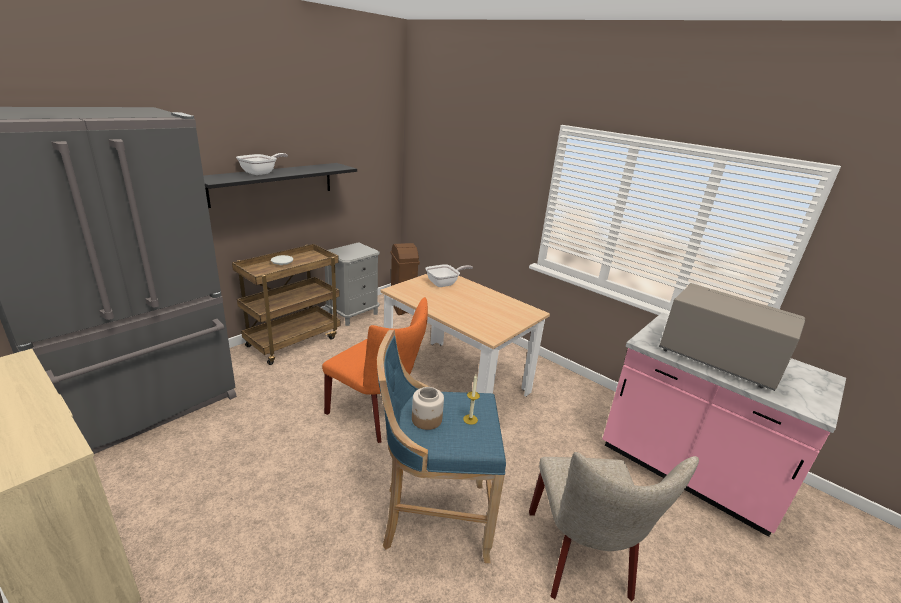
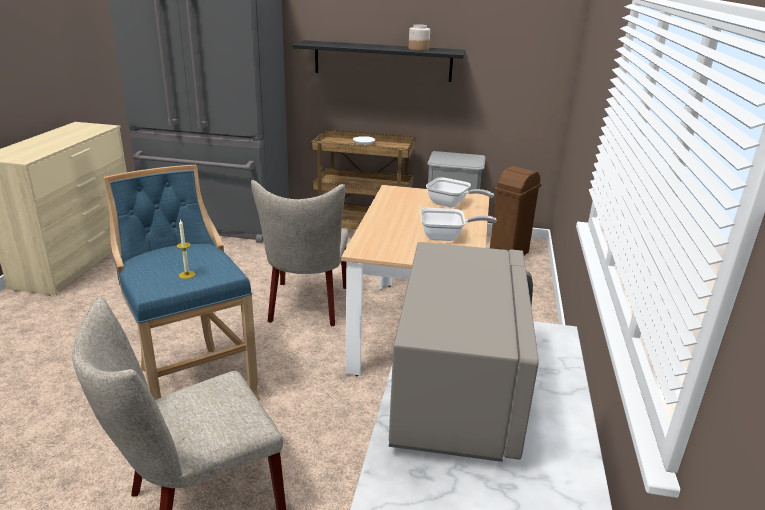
camera: 60 degrees right, 0 degrees up
frying pan [236,153,288,175] -> frying pan moved to [420,208,497,241]
orange chair [322,297,428,443] -> beige chair [251,180,348,327]
jar [412,387,444,430] -> jar moved to [408,25,430,51]

